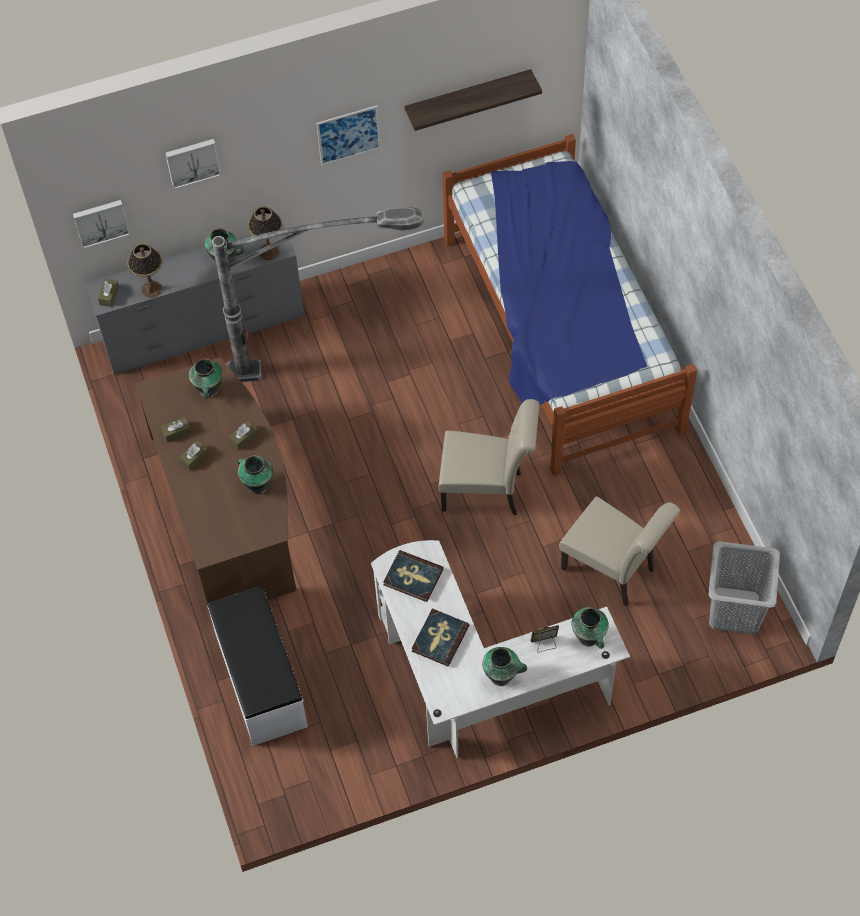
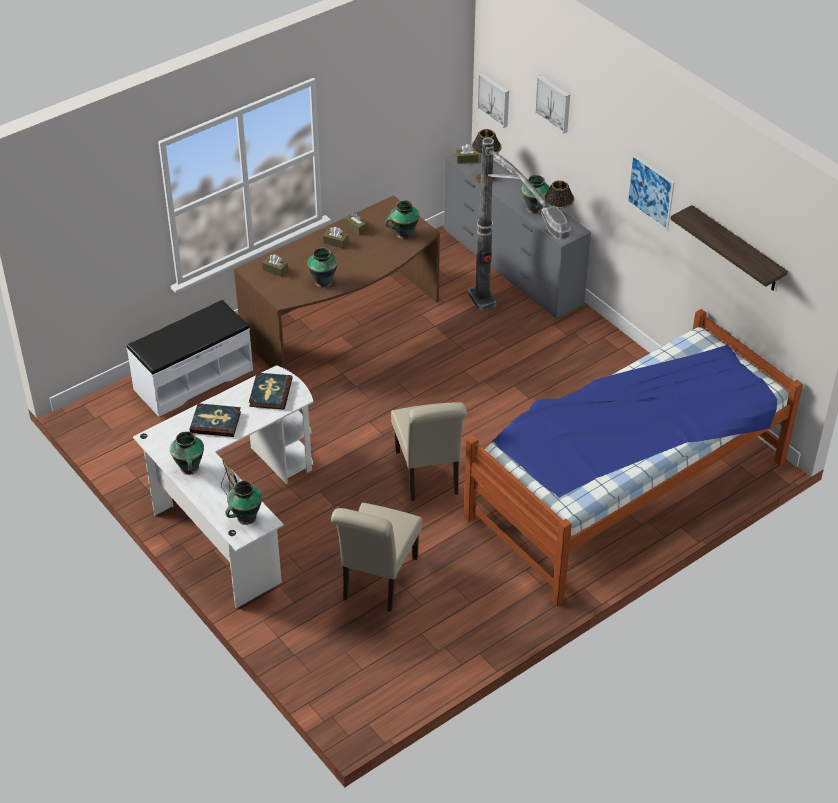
camera: 70 degrees right, 15 degrees down
brown tissue box [229,421,258,450] -> brown tissue box moved to [262,254,288,277]
grey laundry basket [709,541,780,634] -> none

